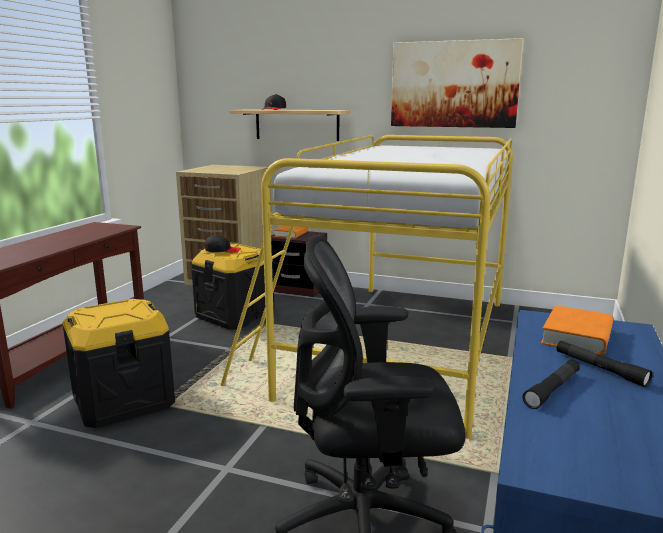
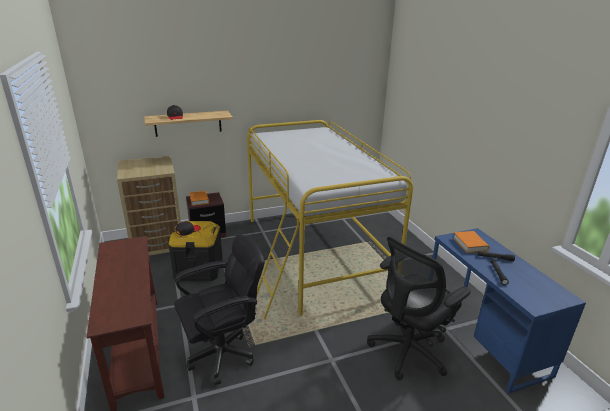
camera: 40 degrees left, 10 degrees up
black storage box [62,299,175,428] -> black office chair [174,234,265,385]
picture [391,38,523,128] -> none

